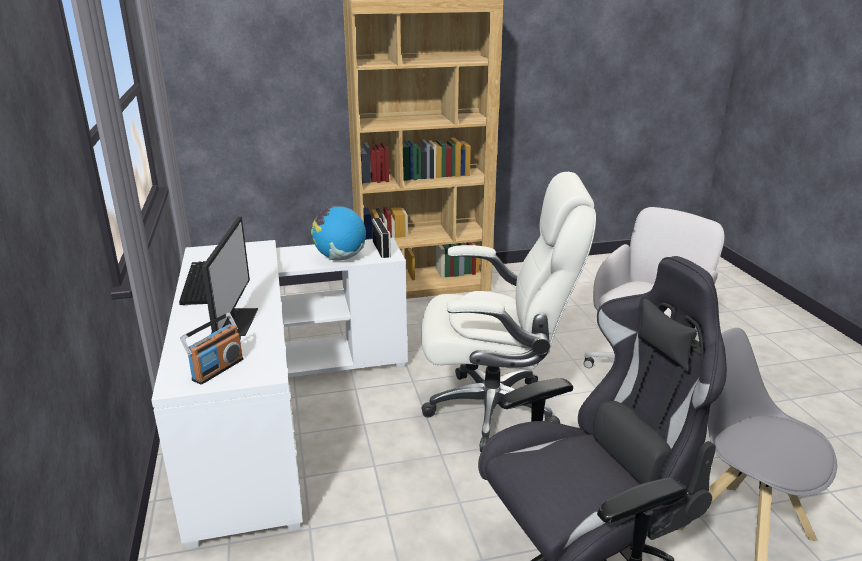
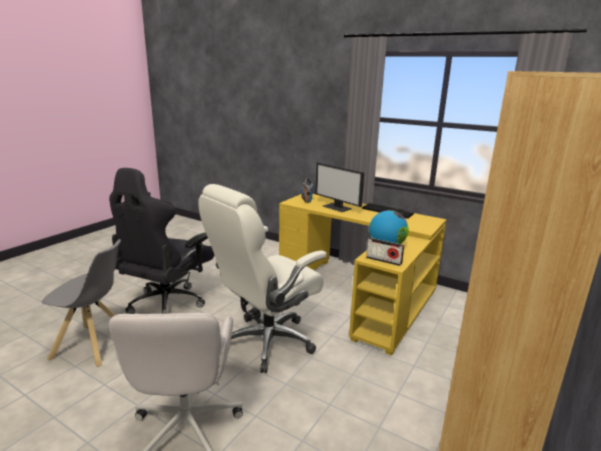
camera: 135 degrees right, 5 degrees down
white desk [151,237,407,548] -> yellow desk [279,194,446,356]

